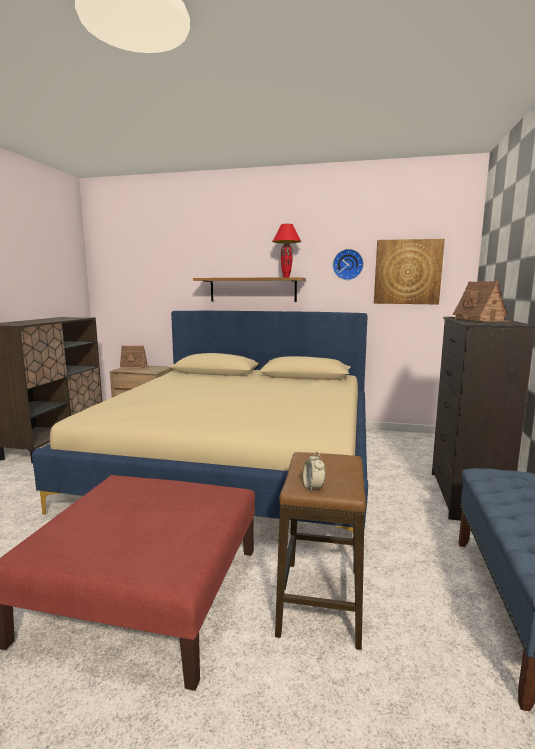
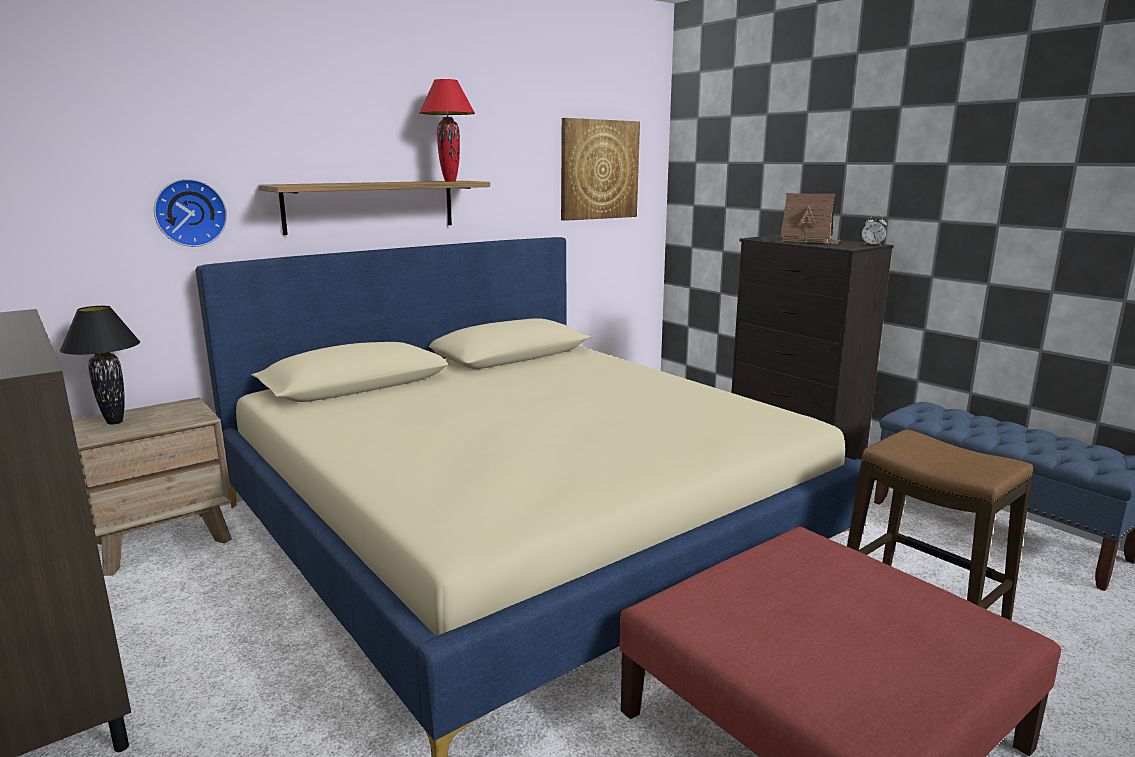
camera: 50 degrees left, 5 degrees up
toy house [120,346,151,370] -> black table lamp [60,306,140,425]
alarm clock [303,452,325,492] -> alarm clock moved to [862,215,887,245]
wall clock [333,249,364,280] -> wall clock moved to [154,179,227,247]

